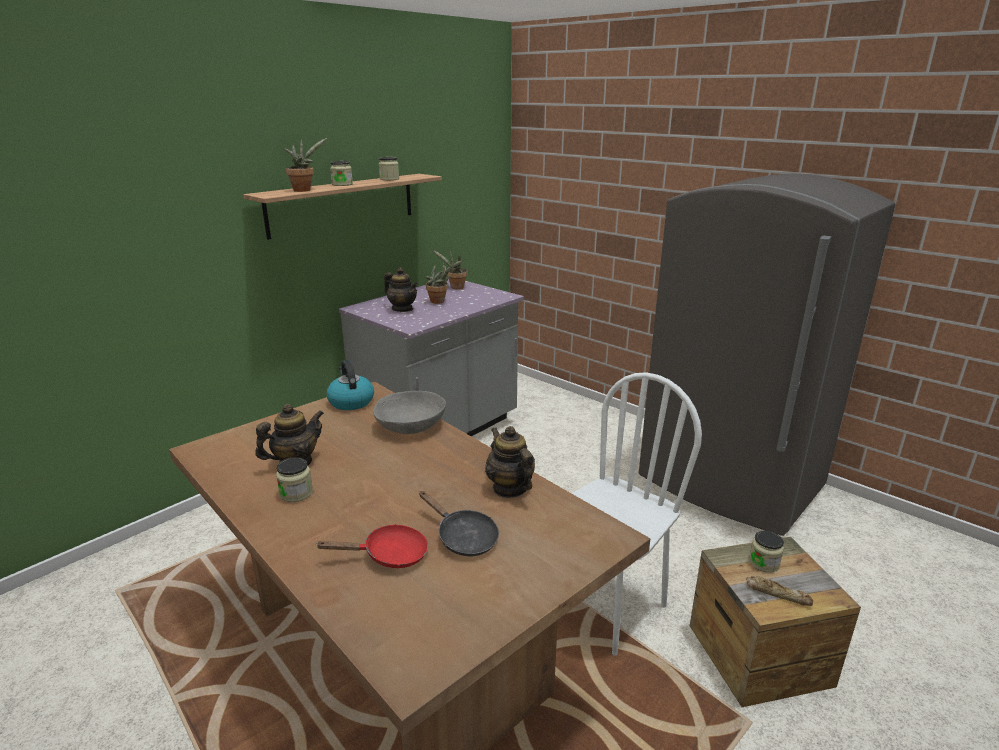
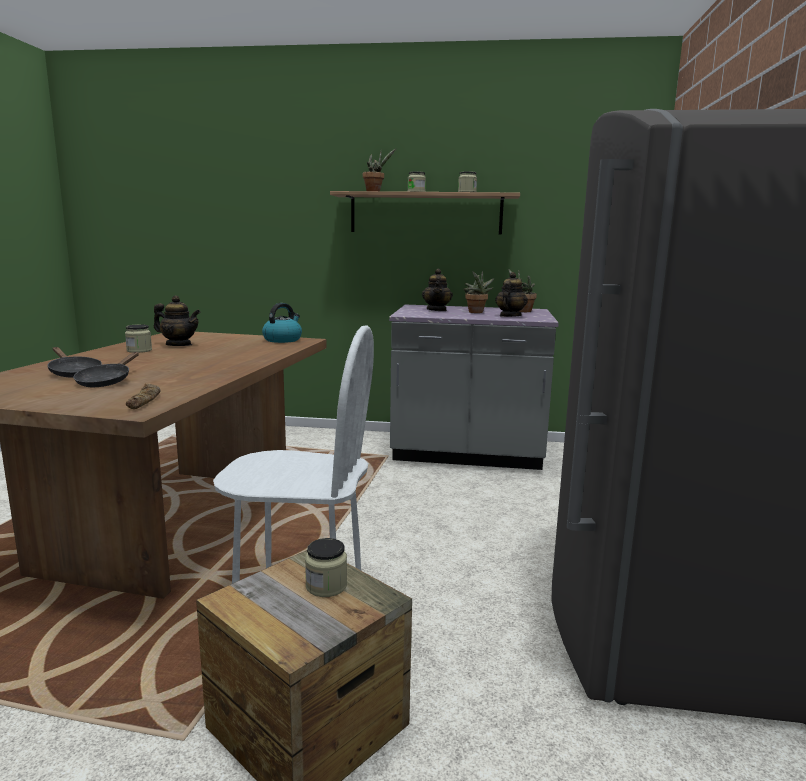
camera: 55 degrees right, 10 degrees down
red frying pan [315,524,428,568] -> black frying pan [48,347,102,378]
grey bowl [373,391,446,434] -> none
teapot [485,426,535,498] -> teapot moved to [495,272,528,317]
bread [746,576,813,606] -> bread moved to [126,383,161,409]

